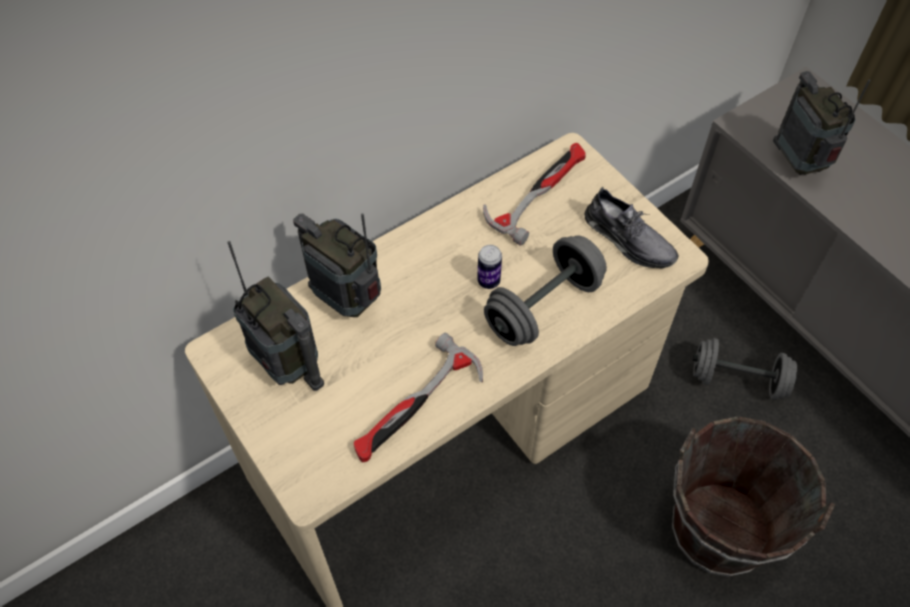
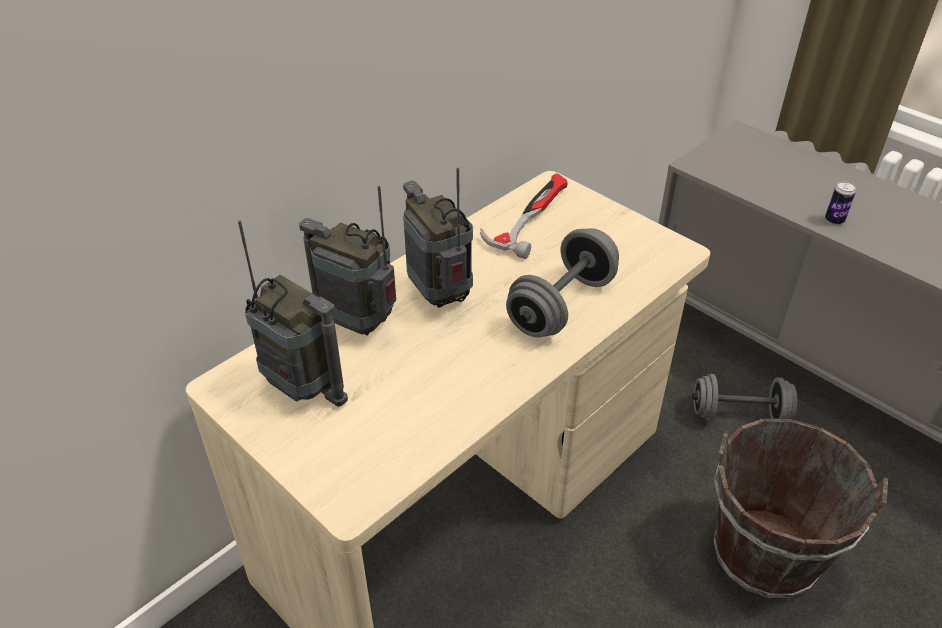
camera: 10 degrees left, 15 degrees down
hammer [354,333,483,462] -> none
can [477,245,502,289] -> can moved to [825,182,856,225]
grey shoe [585,187,678,269] -> none
radio [773,71,871,175] -> radio moved to [403,167,473,308]

